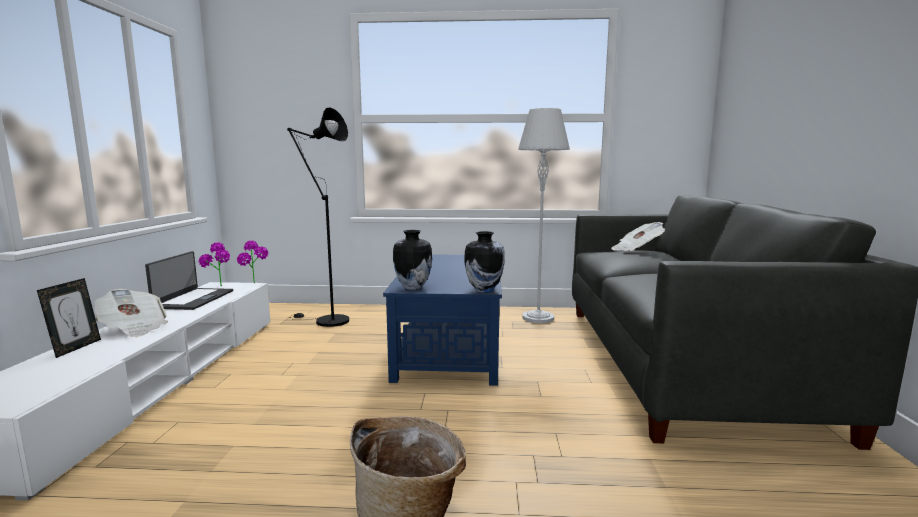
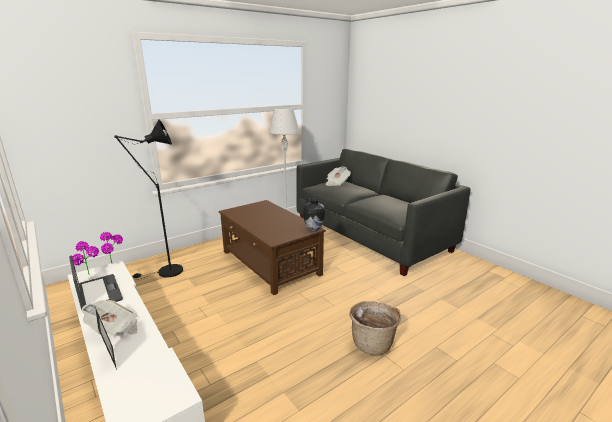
camera: 40 degrees left, 10 degrees up
blue coffee table [383,254,502,386] -> brown coffee table [219,200,326,295]
vase [393,230,432,290] -> none

